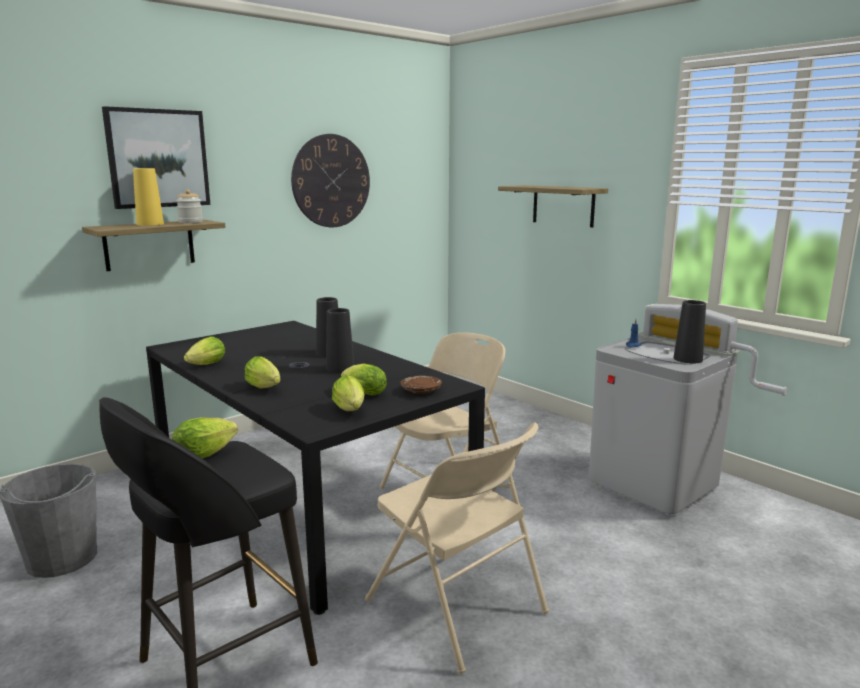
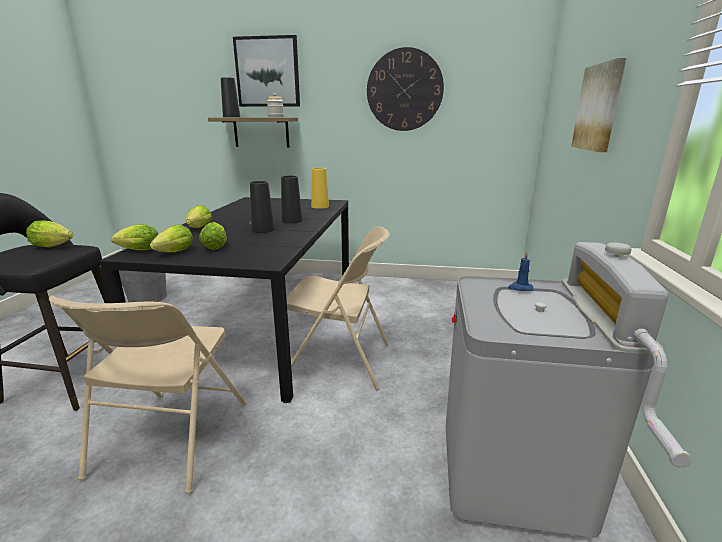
camera: 50 degrees right, 5 degrees up
yellow vase [133,168,164,226] -> yellow vase moved to [311,167,329,209]
lettuce [184,336,225,365] -> lettuce moved to [111,224,158,250]
brown plate [400,376,442,394] -> none
shelf [498,185,608,228] -> picture [571,58,626,152]
black vase [673,300,706,364] -> black vase moved to [221,77,240,117]

